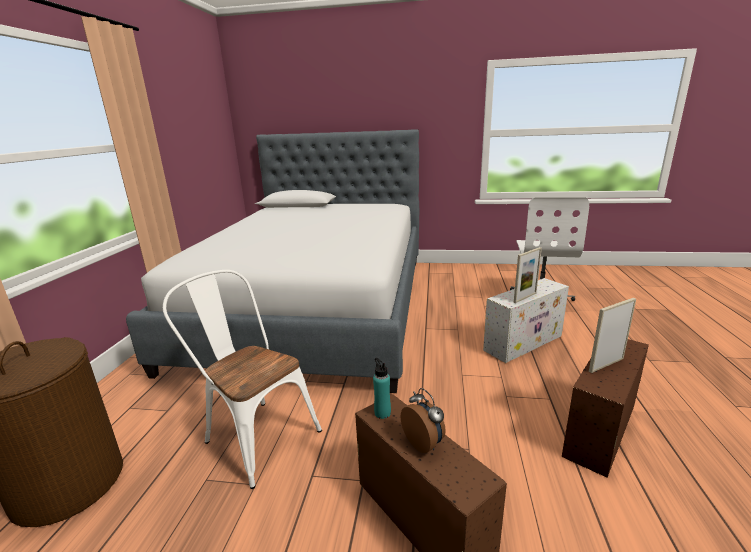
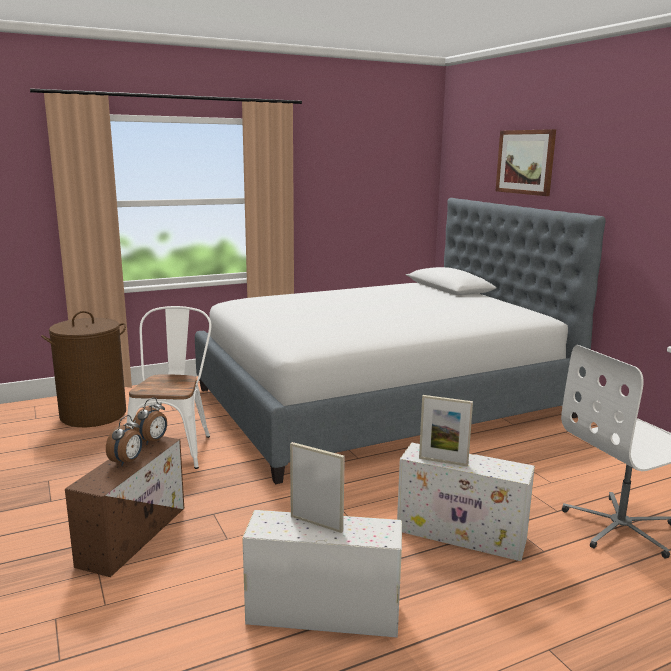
camera: 55 degrees right, 5 degrees down
turquoise bottle [373,358,391,419] -> alarm clock [133,398,167,445]
brown storage box [562,339,649,478] -> white storage box [242,510,402,638]
none -> picture [496,129,556,196]

